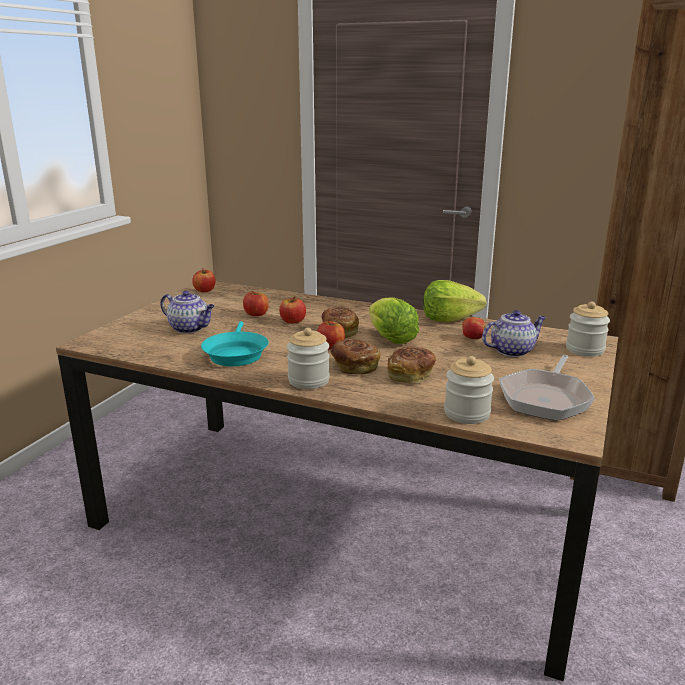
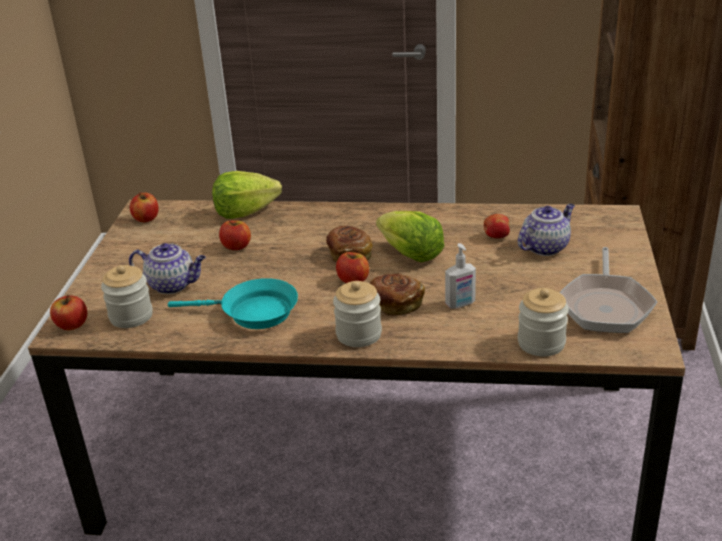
camera: 15 degrees left, 10 degrees up
turquoise frying pan [201,321,269,366] -> turquoise frying pan turned 60 degrees counterclockwise [168,278,298,329]
apple [279,296,306,324] -> apple moved to [50,295,87,330]
bread [387,347,436,383] -> soap dispenser [445,243,476,309]
lettuce [423,280,487,322] -> lettuce moved to [212,171,282,219]
jar [566,301,610,357] -> jar moved to [101,265,153,328]

